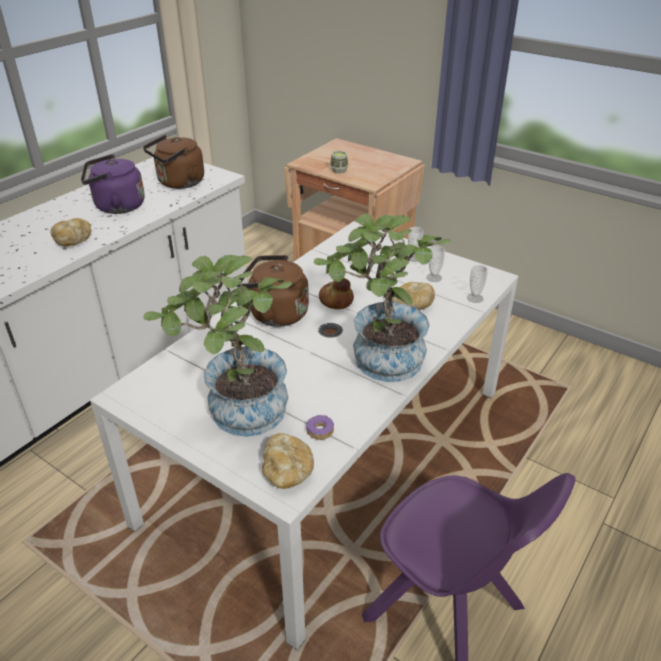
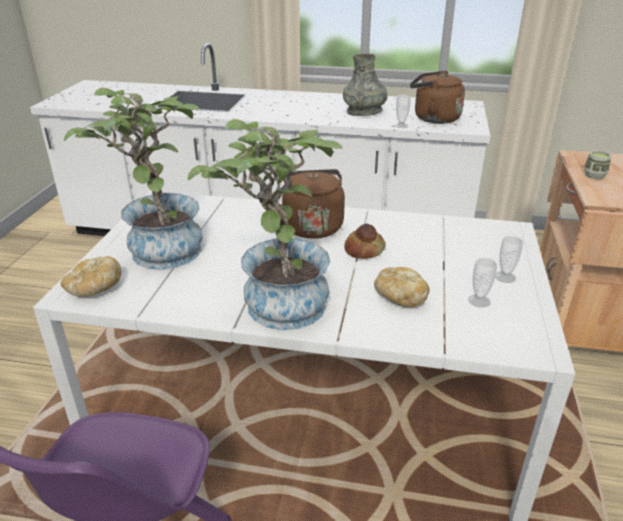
camera: 65 degrees right, 5 degrees down
bread [50,218,91,247] -> none
purple kettle [81,154,145,214] -> grey vase [343,54,388,116]
donut [306,415,334,440] -> none
cup [467,265,488,303] -> cup moved to [394,95,411,128]

